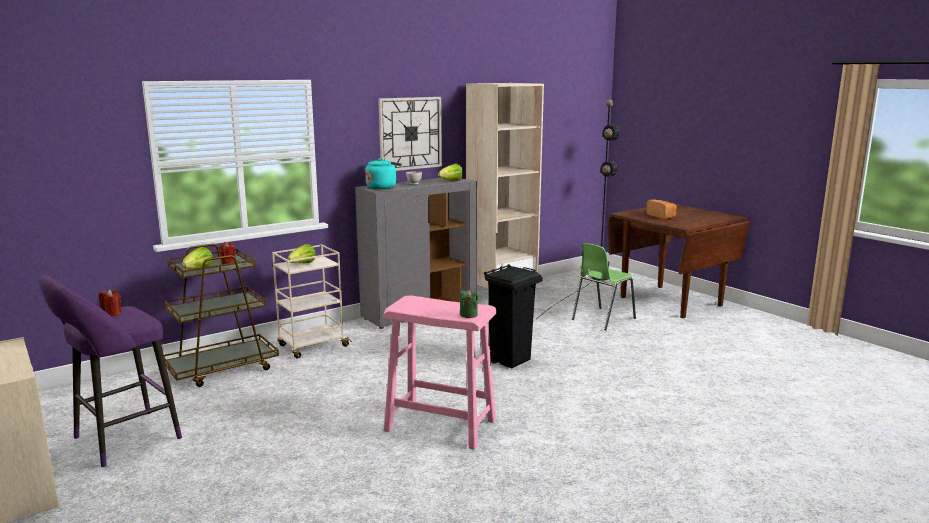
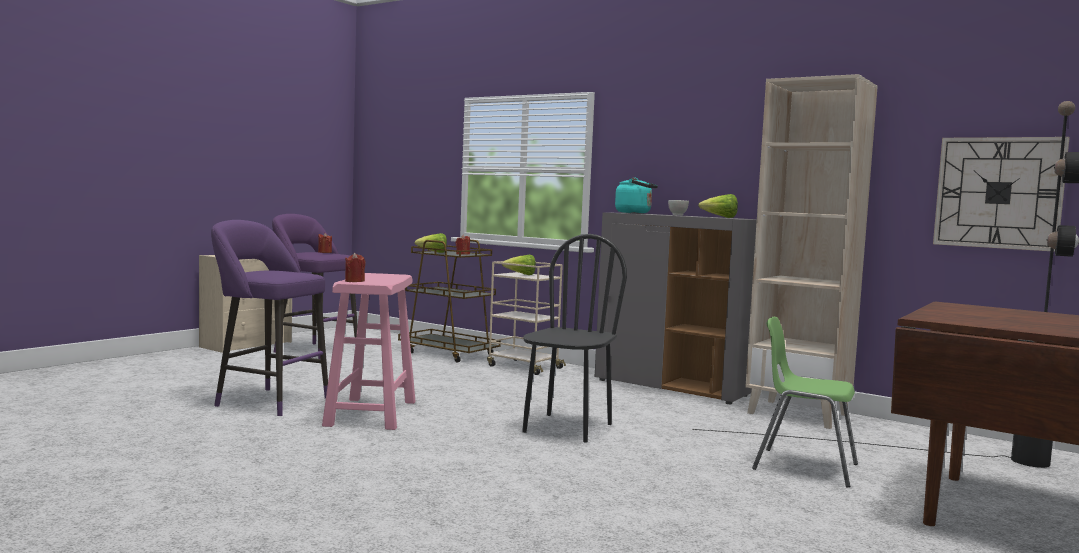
camera: 70 degrees right, 10 degrees down
wall clock [378,97,442,171] -> wall clock moved to [933,137,1070,252]
green candle [460,290,478,318] -> red candle [345,253,365,282]
black trash can [484,264,543,368] -> black chair [522,234,627,443]
bread [646,200,677,219] -> none
none -> purple stool [211,220,328,416]

